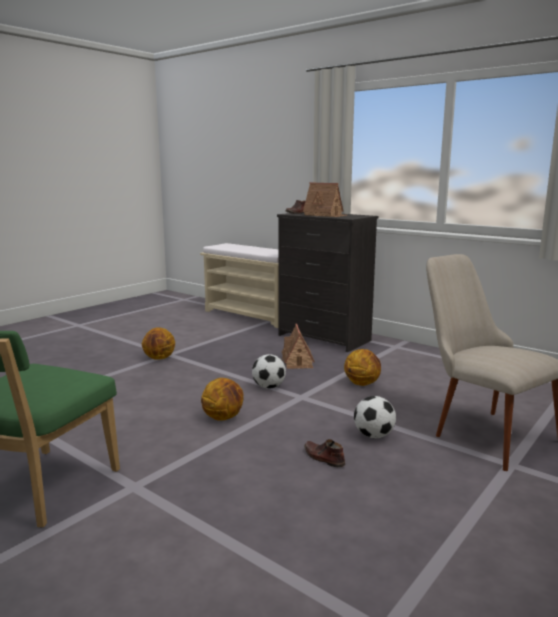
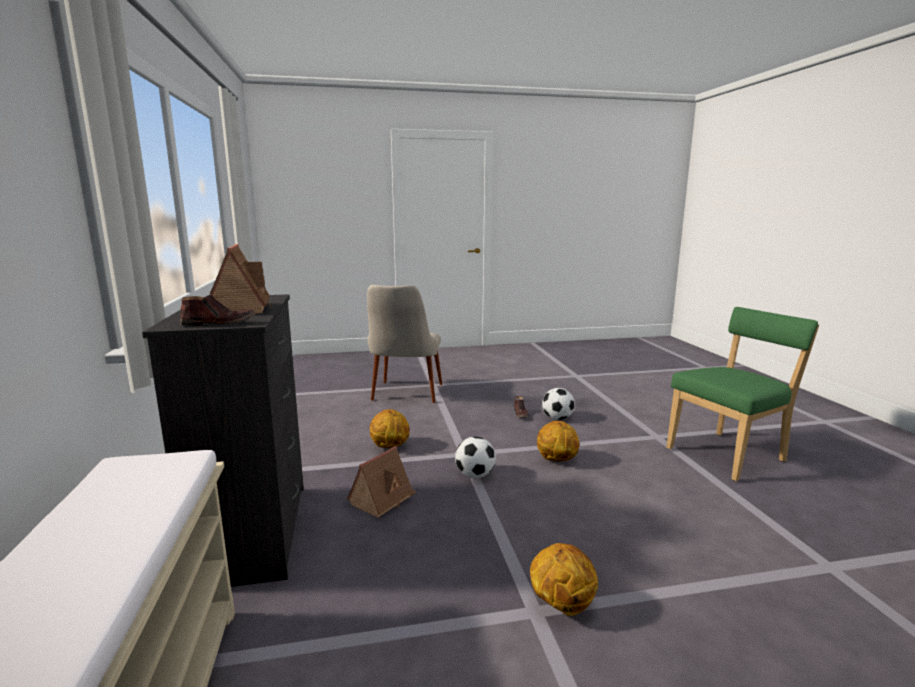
camera: 140 degrees left, 0 degrees up
football [354,396,396,438] -> football moved to [542,388,575,420]

